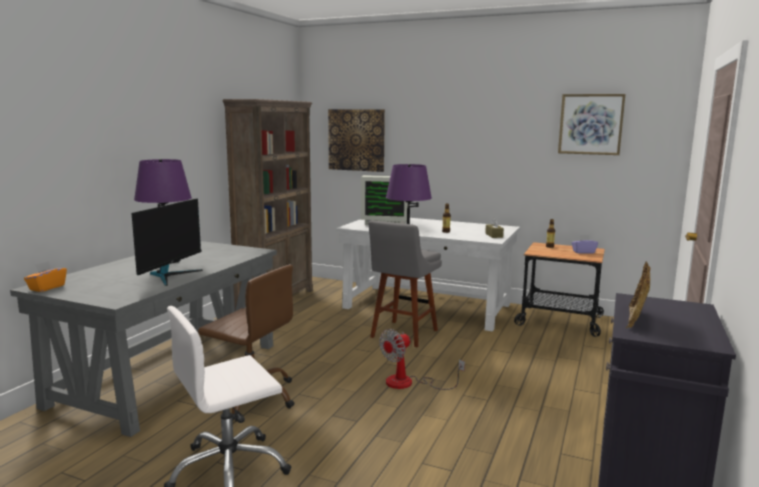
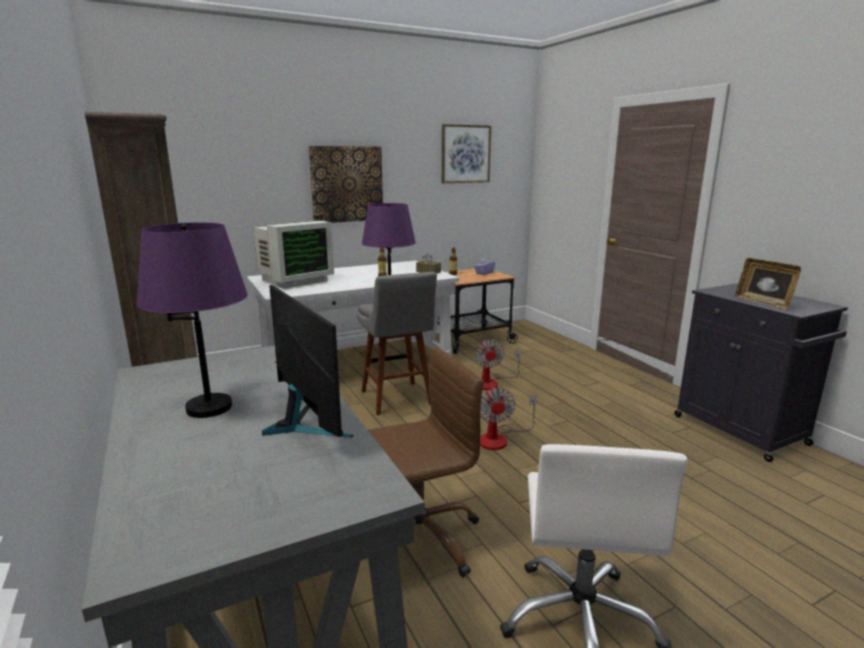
camera: 50 degrees left, 5 degrees up
orange tissue box [24,261,67,292] -> none
picture [328,109,385,172] -> picture moved to [309,146,383,223]
none -> fan [475,339,521,390]

